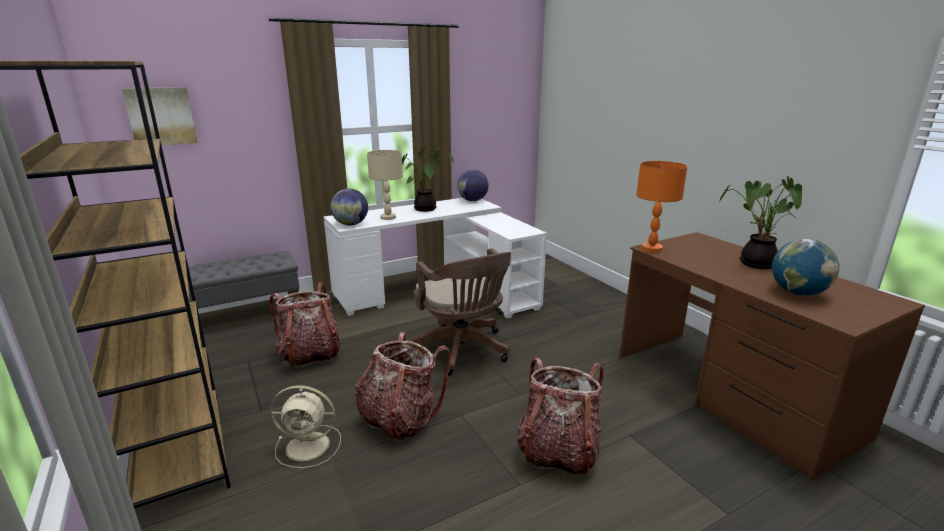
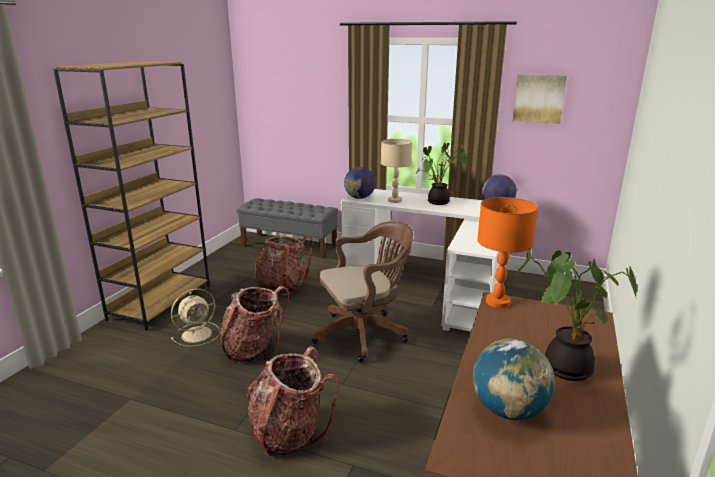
camera: 50 degrees right, 0 degrees up
picture [122,87,197,145] -> picture moved to [513,74,567,124]
beige fan [270,385,341,468] -> beige fan turned 90 degrees counterclockwise [171,288,220,347]
brown office chair [410,248,511,376] -> brown office chair turned 135 degrees counterclockwise [312,221,413,363]

